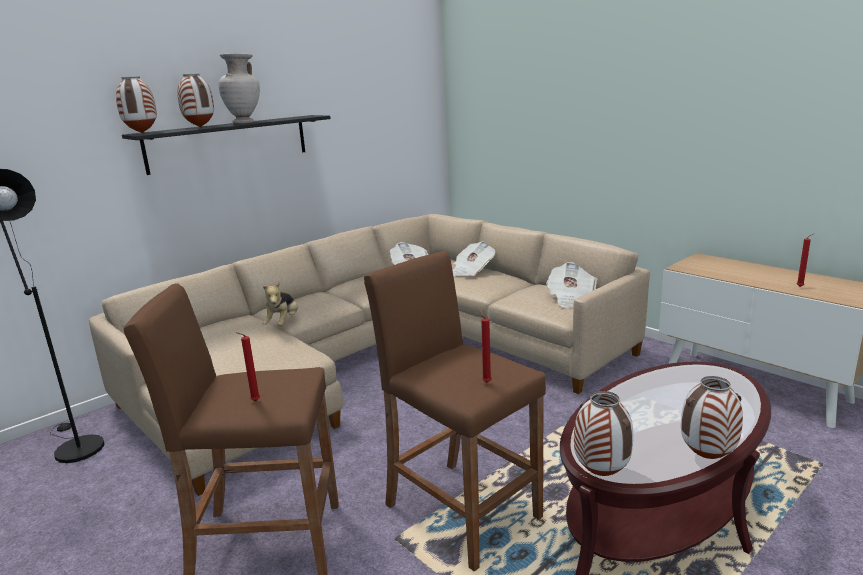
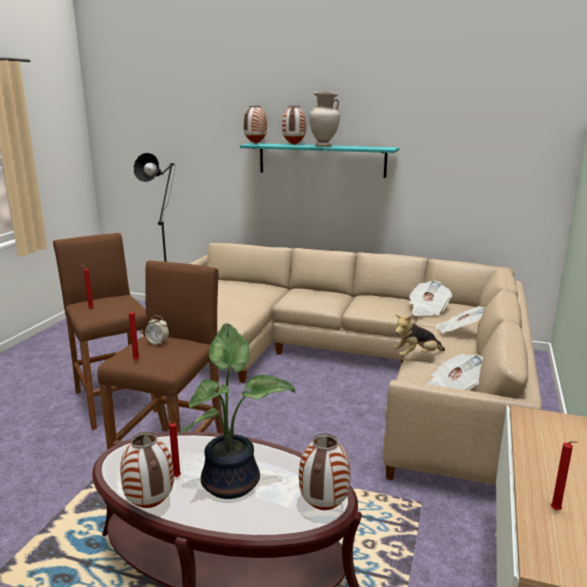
camera: 60 degrees right, 0 degrees up
black shelf [122,115,331,175] -> turquoise shelf [240,143,399,178]
plush toy [262,281,298,326] -> plush toy moved to [393,315,445,357]
vase [574,391,633,476] -> vase moved to [299,434,351,510]
none -> alarm clock [145,316,169,345]
none -> red candle [166,421,181,477]
none -> potted plant [180,323,295,499]

